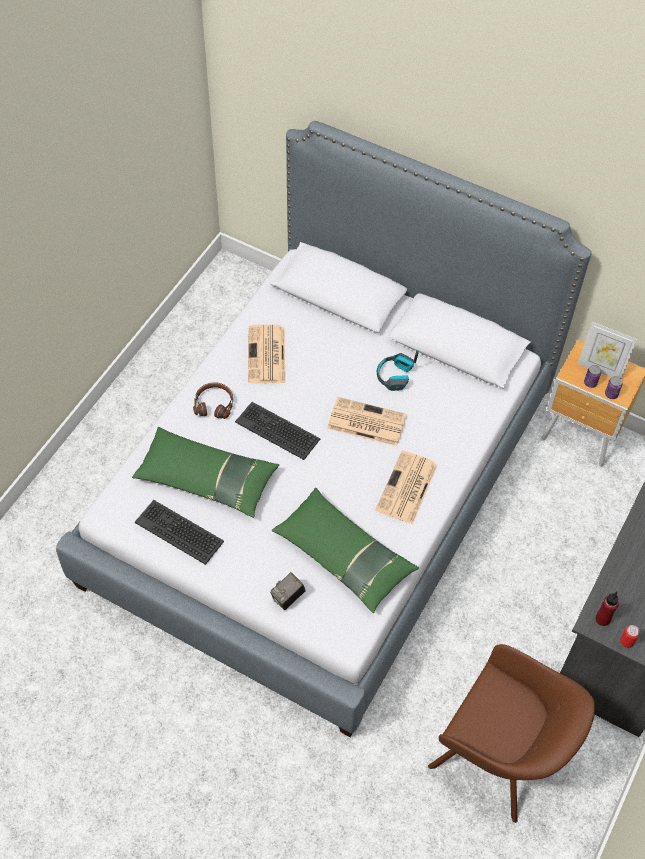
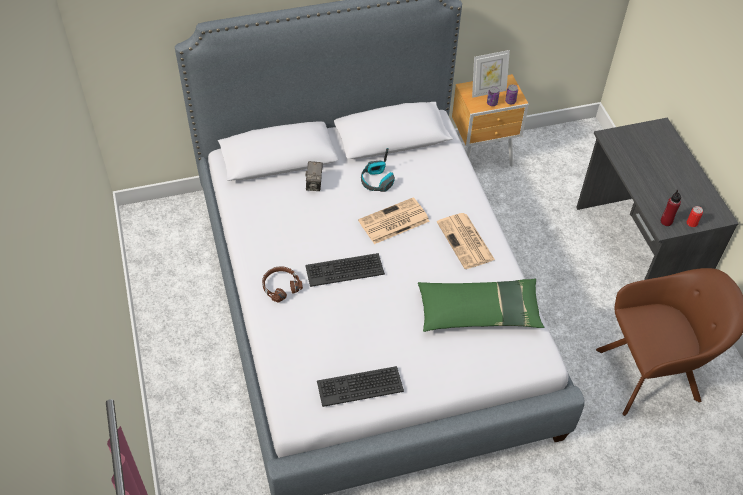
camera: 45 degrees left, 5 degrees down
green pillow [132,427,279,518] -> none
newspaper [248,324,285,384] -> none
camera [270,572,306,610] -> camera moved to [305,161,323,191]

